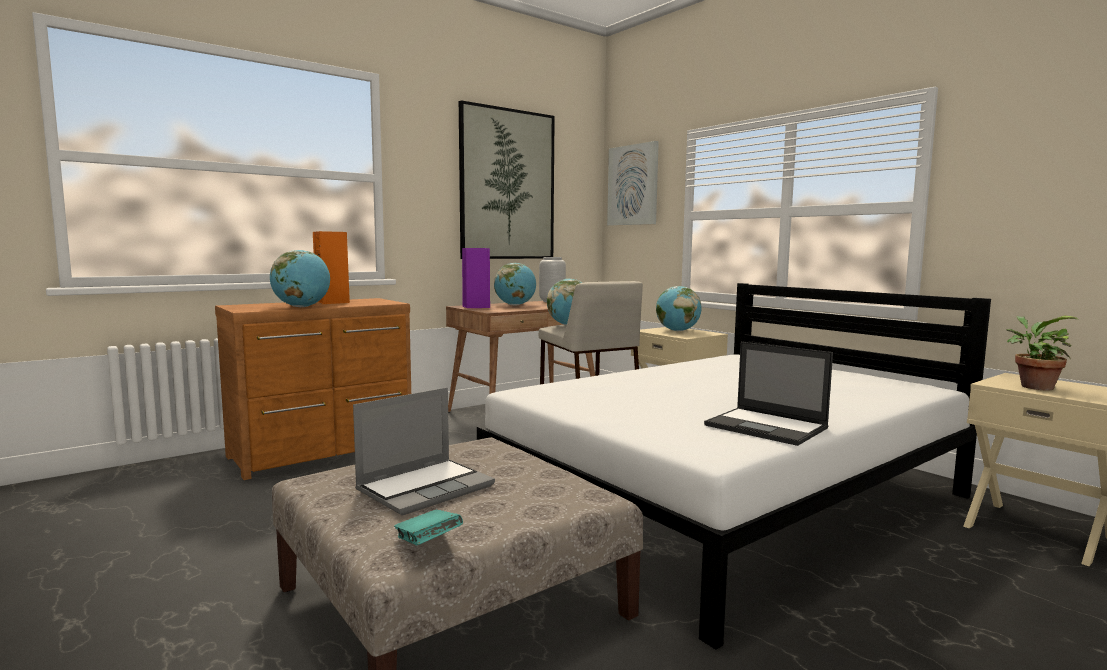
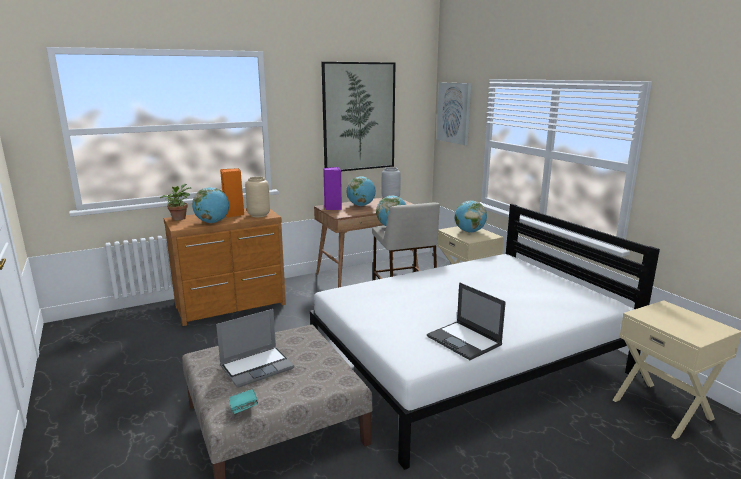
camera: 10 degrees right, 10 degrees up
potted plant [1006,316,1079,391] -> potted plant moved to [160,184,191,220]
none -> beige vase [245,177,270,217]

